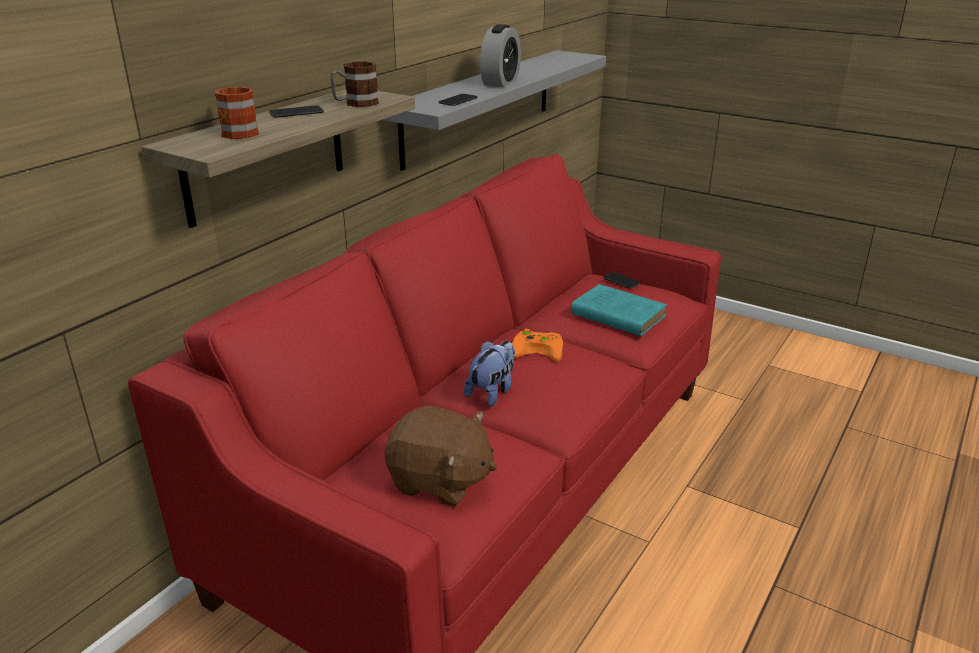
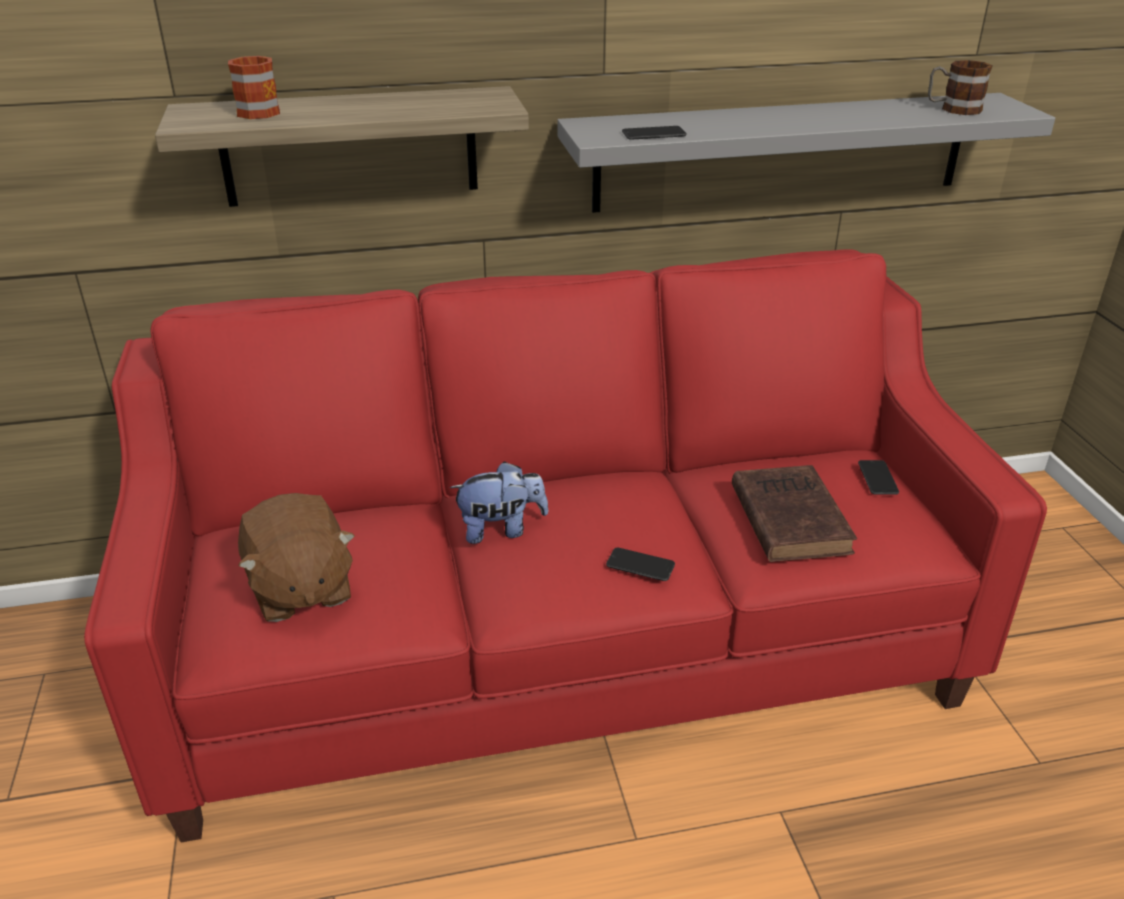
camera: 45 degrees right, 5 degrees up
phone [269,105,324,118] -> phone moved to [606,548,675,581]
mug [330,61,379,107] -> mug moved to [928,60,993,115]
alarm clock [480,24,521,87] -> none
orange game controller [512,329,563,362] -> none
turquoise book [571,284,667,336] -> brown book [732,465,857,562]

